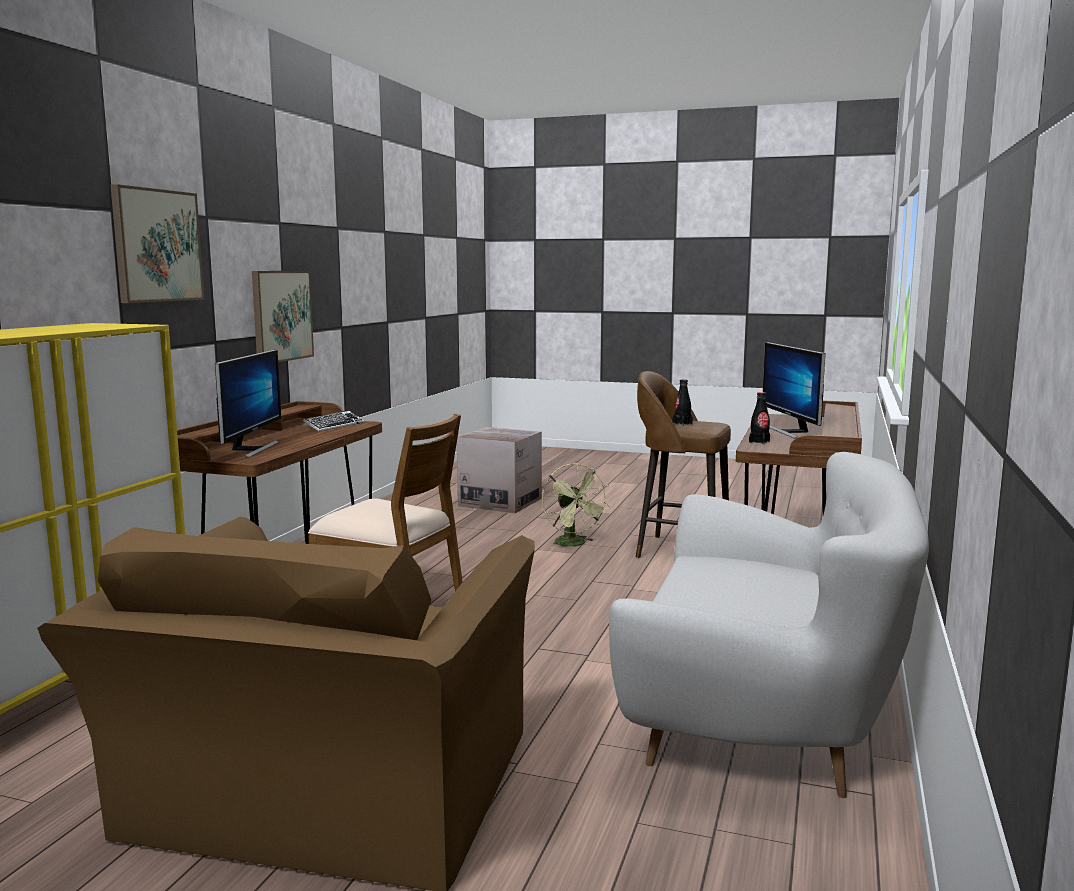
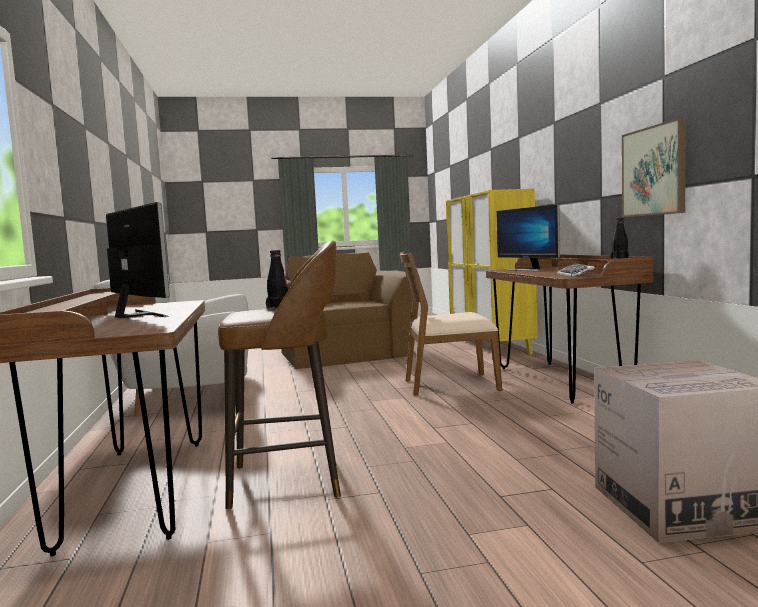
camera: 150 degrees right, 5 degrees down
picture [111,184,204,303] -> none
green fan [542,463,609,549] -> none
black bottle [749,392,770,444] -> black bottle moved to [611,218,629,259]

